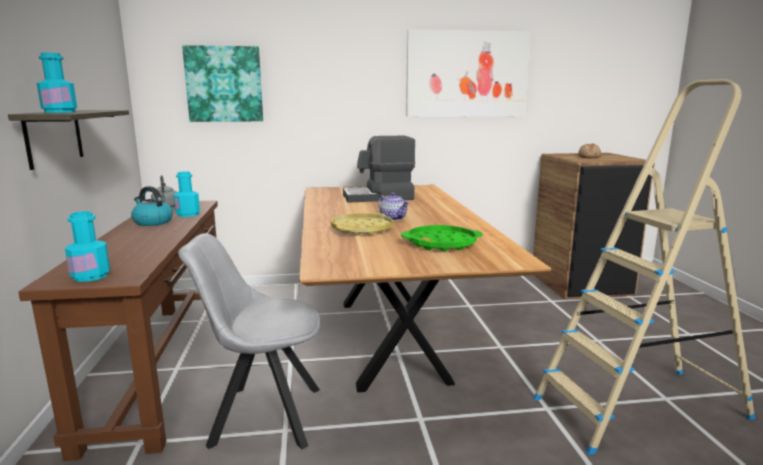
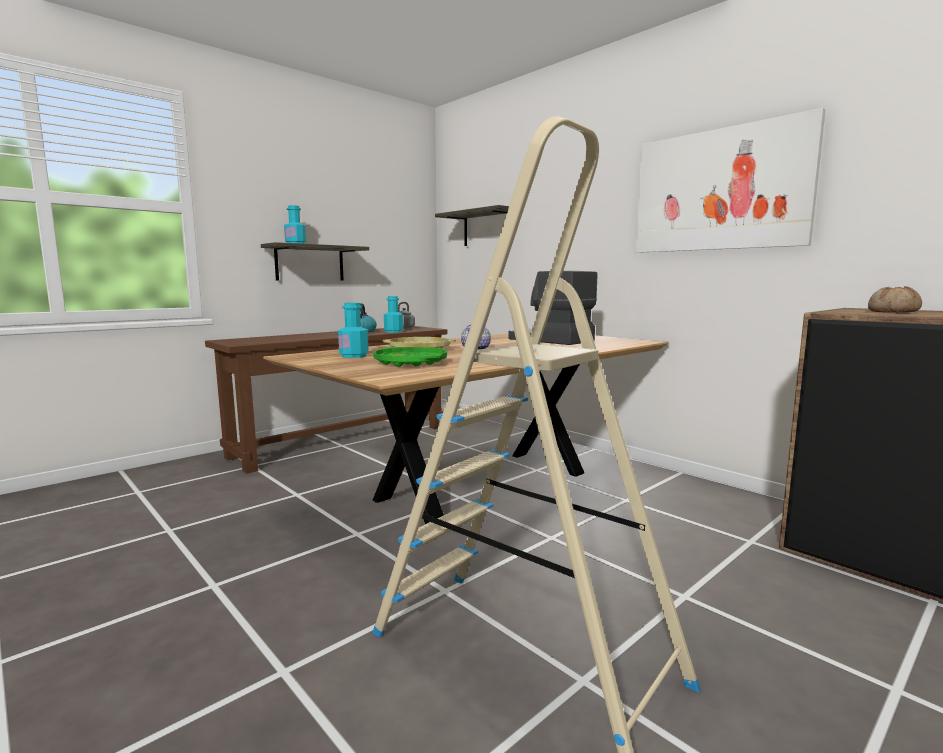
camera: 55 degrees right, 5 degrees down
turquoise bottle [65,211,110,282] -> turquoise bottle moved to [338,303,369,358]
grey chair [178,233,320,449] -> none
picture [182,45,263,122] -> shelf [435,205,509,246]

